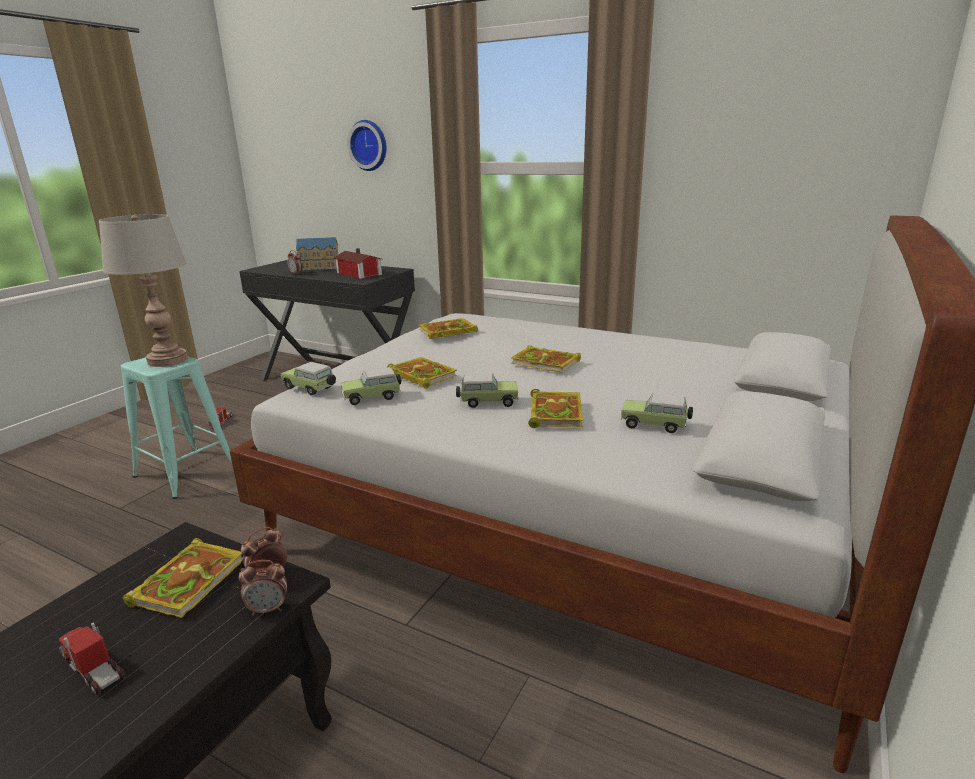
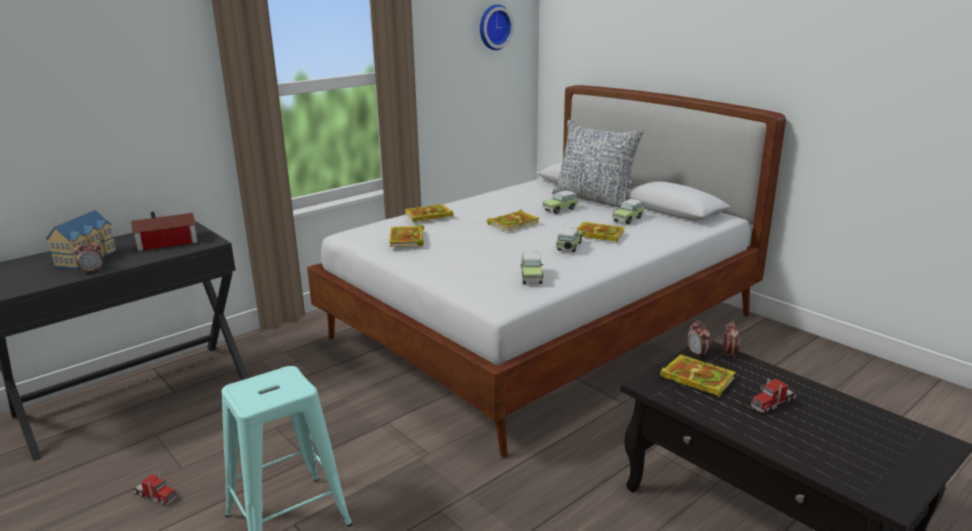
camera: 70 degrees left, 0 degrees up
grey table lamp [99,214,188,367] -> none
toy car [280,362,336,395] -> toy car moved to [543,190,578,214]
wall clock [347,120,386,171] -> wall clock moved to [480,4,514,50]
book [387,357,457,389] -> book moved to [405,204,454,222]
none -> pillow [552,120,644,208]

